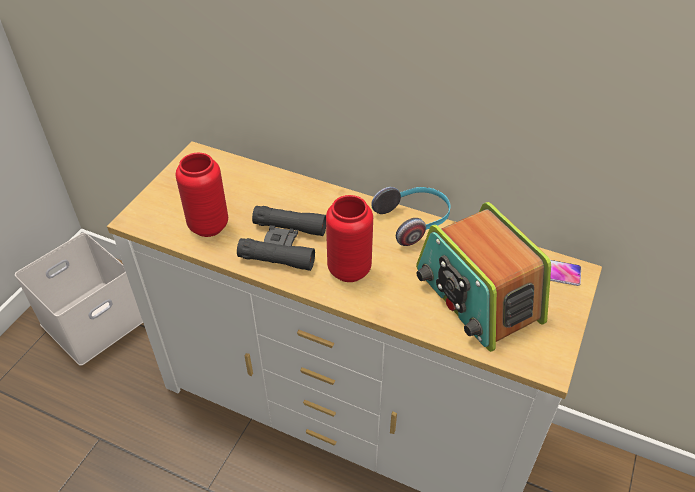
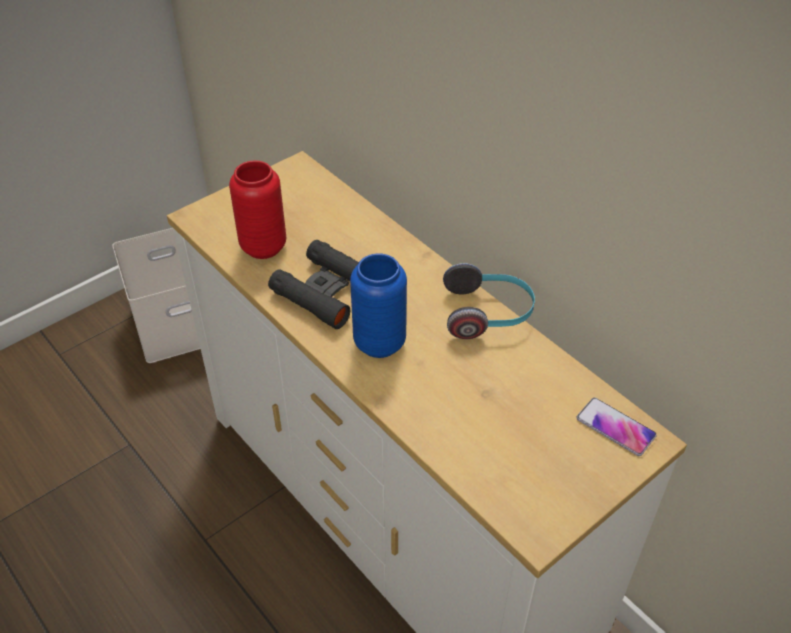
camera: 25 degrees right, 0 degrees up
red vase [326,195,373,282] -> blue vase [350,253,407,358]
radio [416,202,551,352] -> none

